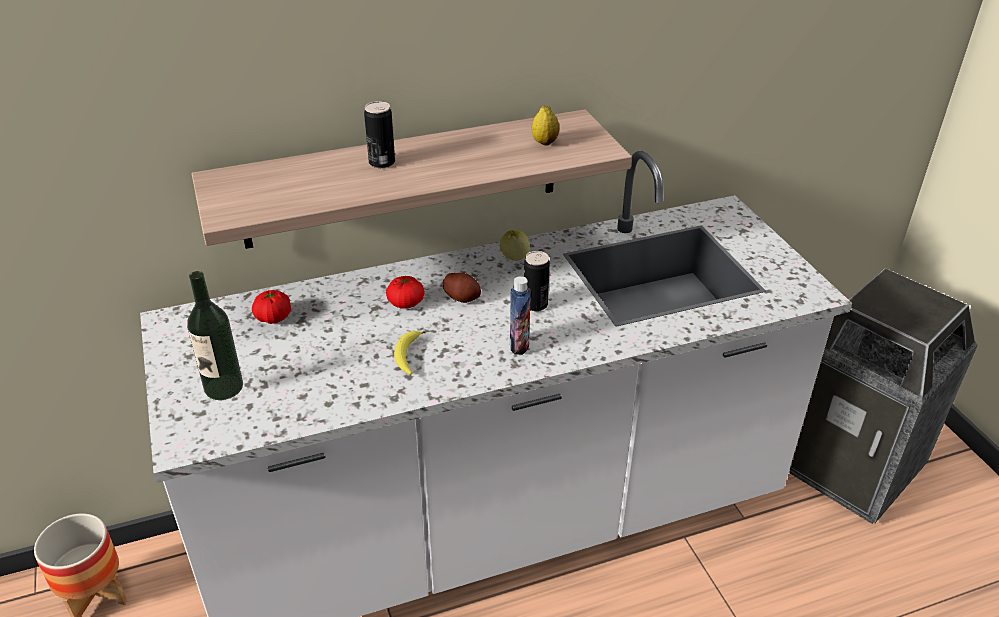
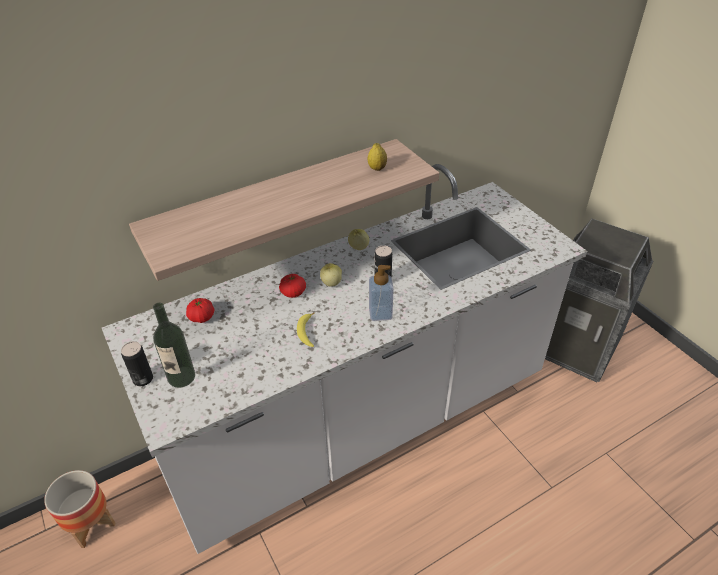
camera: 10 degrees left, 5 degrees up
can [364,101,395,168] -> can moved to [121,341,153,386]
potato [442,273,481,303] -> apple [320,263,342,287]
bottle [510,276,531,355] -> soap dispenser [369,265,394,321]

